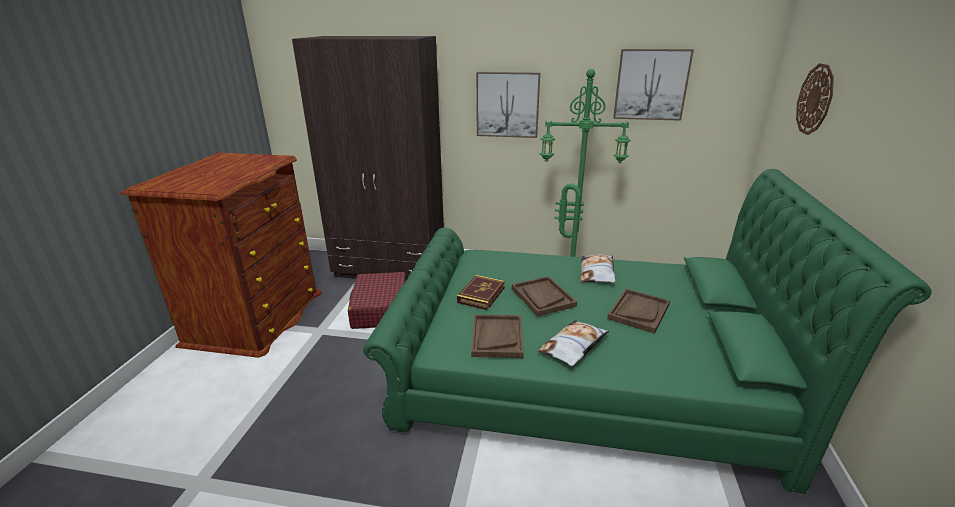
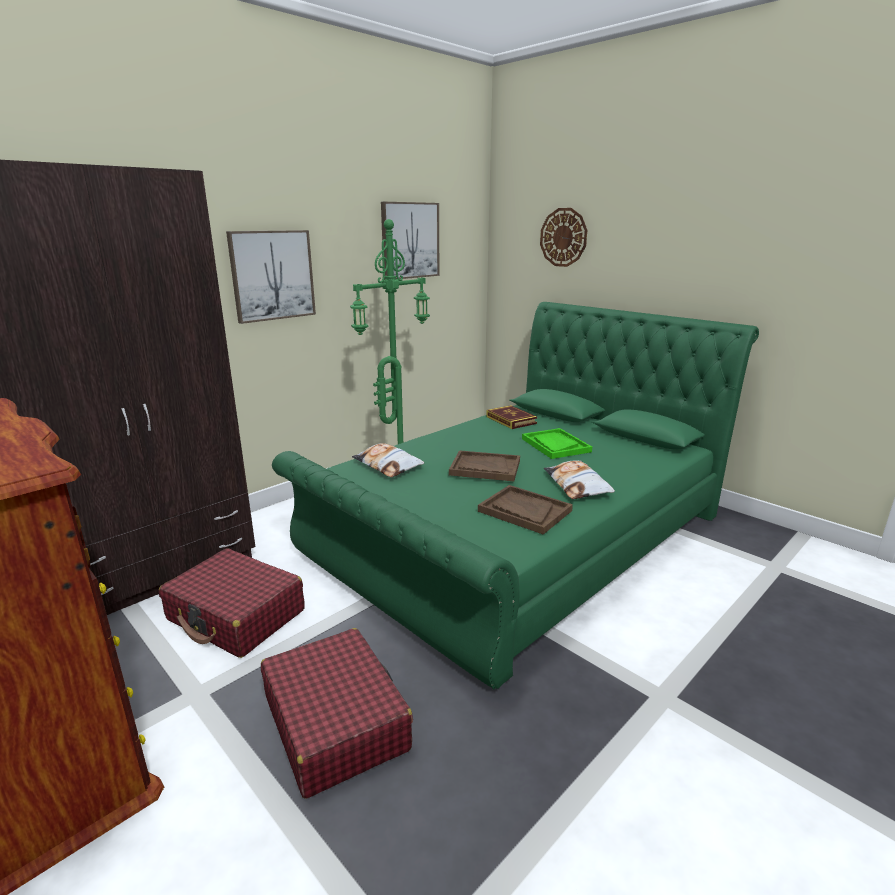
camera: 55 degrees left, 5 degrees down
book [457,275,505,310] -> book moved to [486,405,537,429]
pillow [580,254,615,283] -> pillow moved to [352,443,424,478]
brown tray [607,289,670,334] -> green tray [522,428,592,459]
none -> red suitcase [261,628,413,799]

